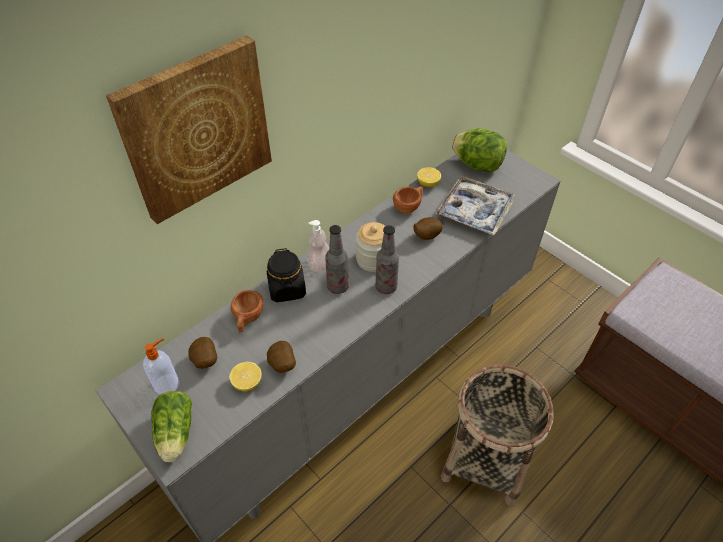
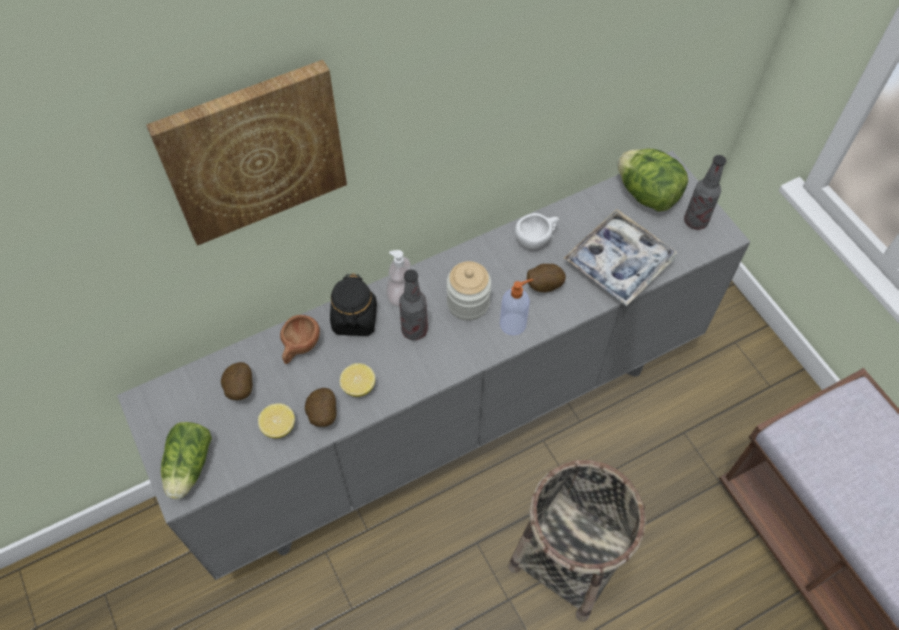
camera: 15 degrees right, 10 degrees up
soap dispenser [143,338,179,395] -> soap dispenser moved to [500,279,533,335]
bottle [376,225,399,294] -> bottle moved to [684,155,726,230]
brown cup [393,187,423,214] -> white cup [515,213,559,249]
lemon [417,167,441,187] -> lemon moved to [340,363,375,397]

